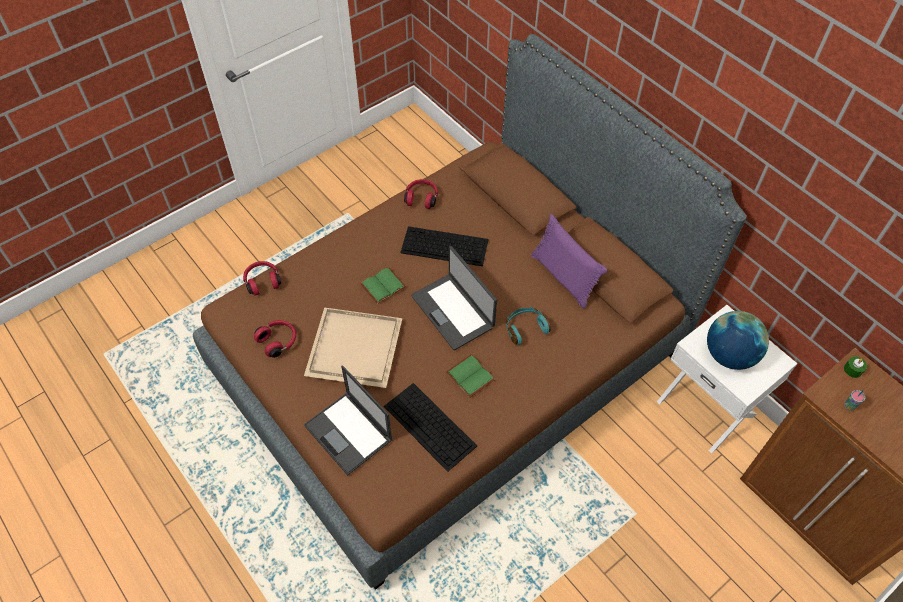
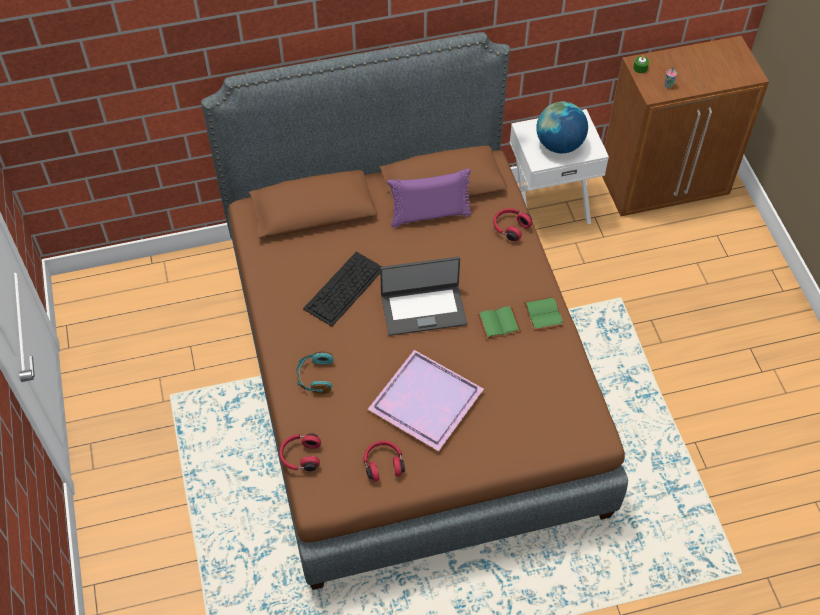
camera: 65 degrees left, 0 degrees up
beige tray [304,307,402,388] -> purple tray [367,350,484,451]
laptop [304,365,392,476] -> none
green book [360,267,406,304] -> green book moved to [524,297,564,331]
keyboard [384,383,477,472] -> none
red headphones [404,179,438,209] -> red headphones moved to [493,208,532,241]
turquoise headphones [506,307,551,345] -> turquoise headphones moved to [296,352,334,394]

